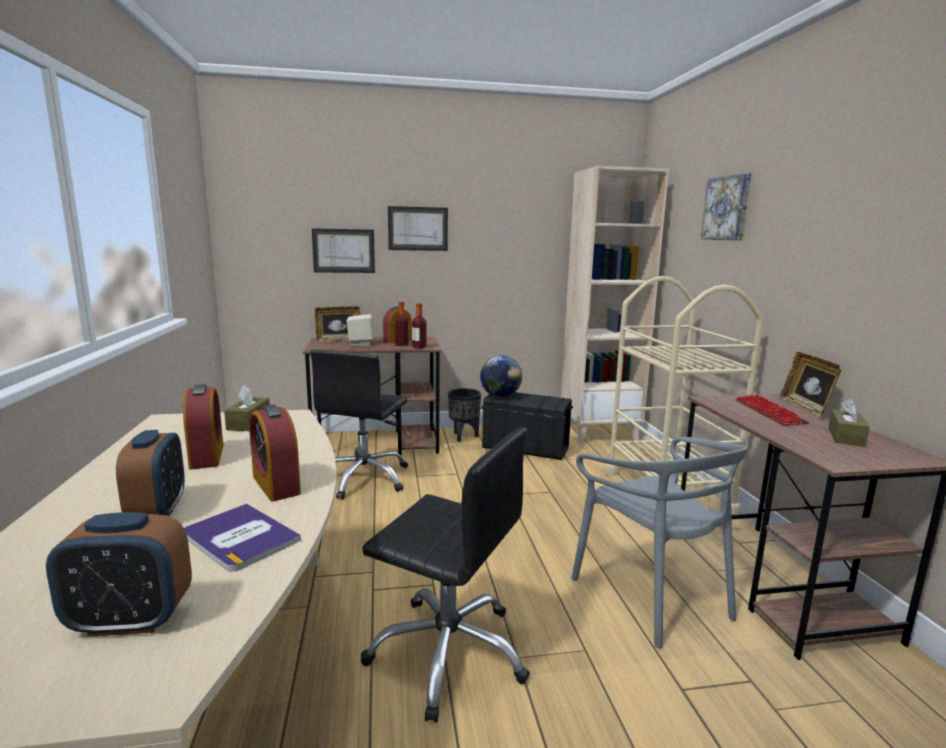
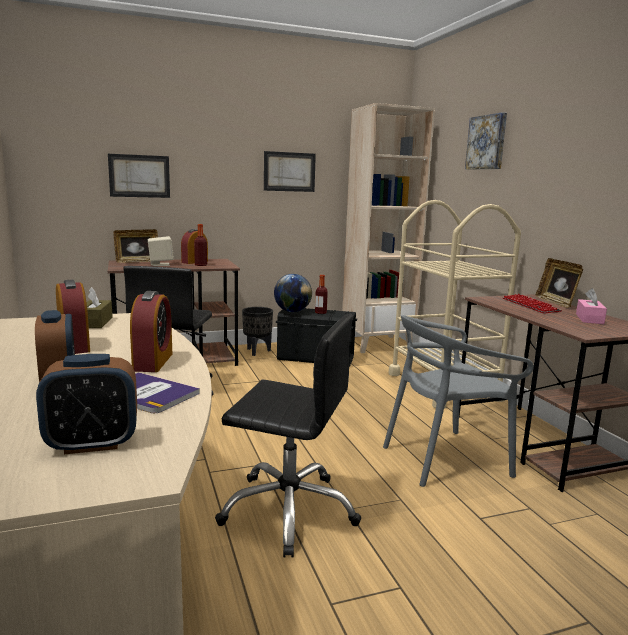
camera: 10 degrees left, 0 degrees up
alarm clock [249,404,301,502] -> alarm clock turned 135 degrees counterclockwise [130,291,172,372]
picture [388,206,448,251] -> picture moved to [264,151,316,192]
bottle [412,303,427,349] -> bottle moved to [315,275,328,314]
grey chair [571,437,748,648] -> grey chair turned 105 degrees clockwise [383,315,534,487]
brown tissue box [829,398,869,447] -> pink tissue box [576,288,607,324]

